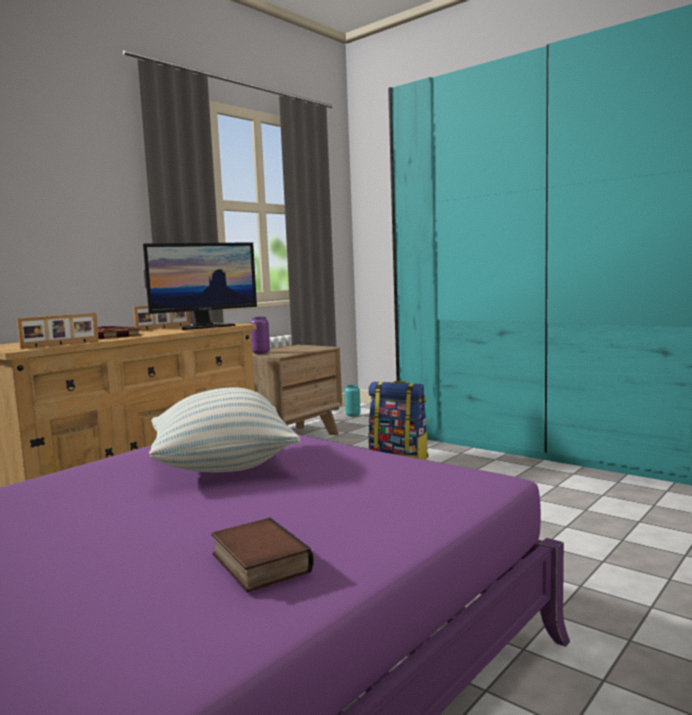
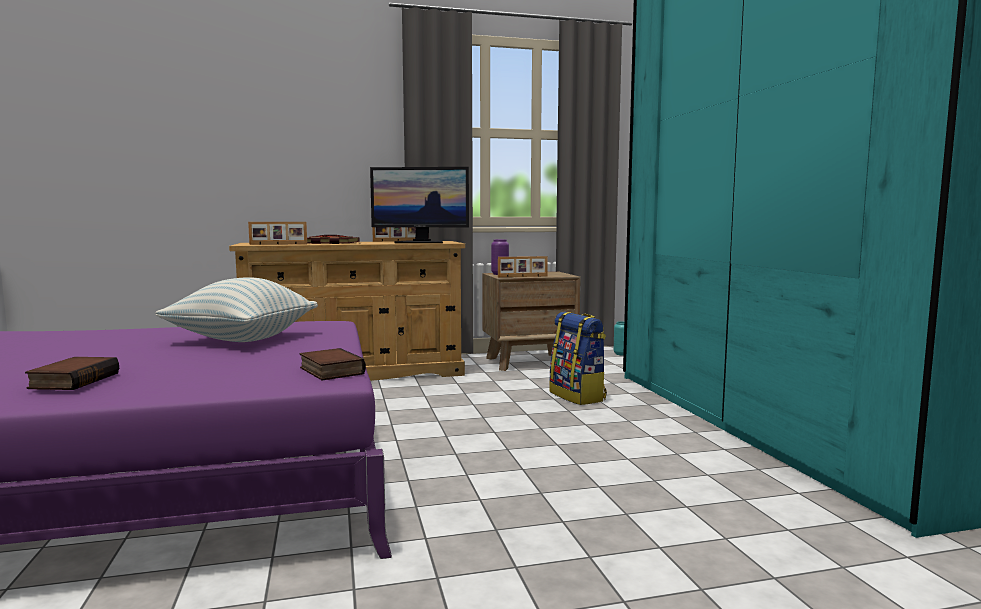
camera: 35 degrees right, 0 degrees up
none -> book [300,348,366,380]
none -> picture frame [498,256,548,277]

